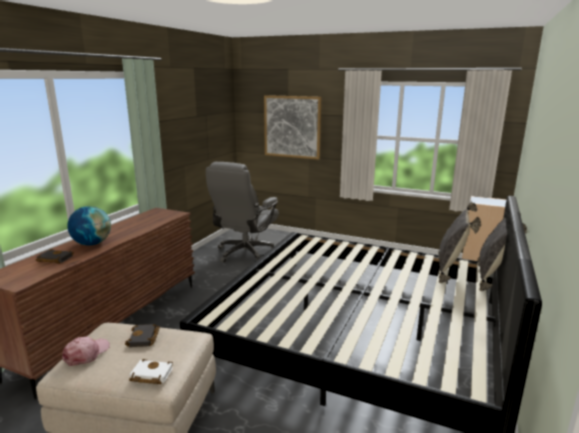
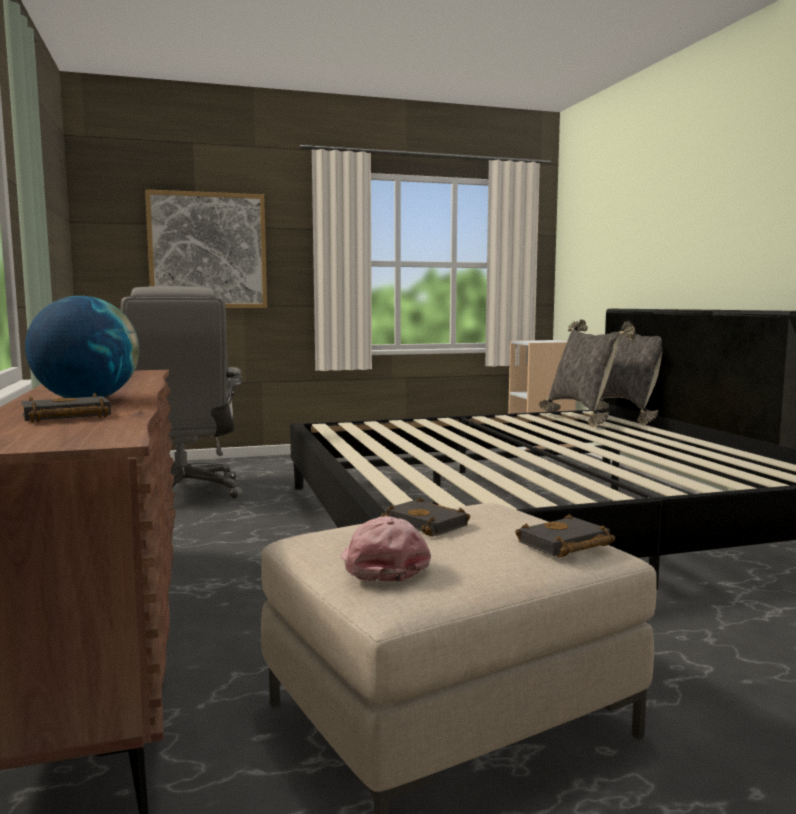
camera: 40 degrees left, 10 degrees down
white book [129,359,173,384] -> black book [515,514,615,557]

